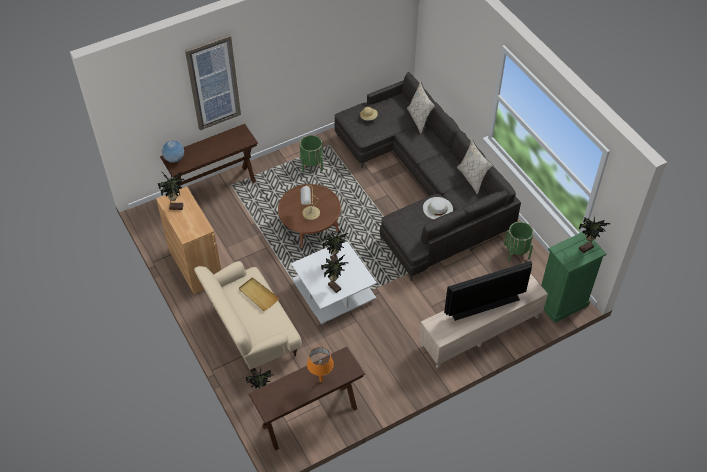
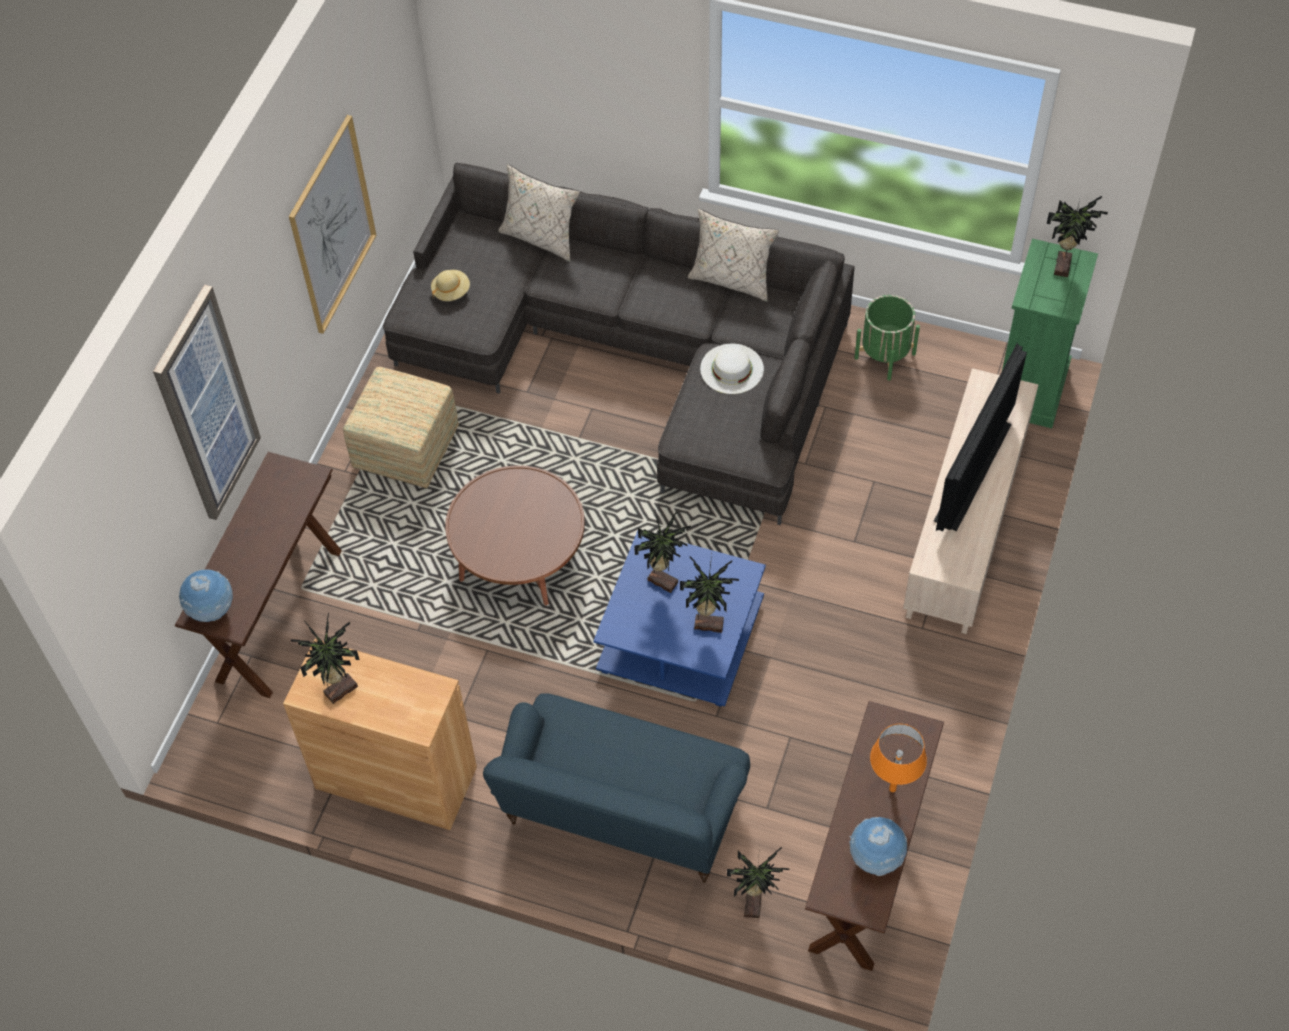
camera: 40 degrees left, 5 degrees up
beige sofa [194,261,302,376] -> blue sofa [483,693,750,883]
beige tray [239,277,279,311] -> none
white coffee table [291,239,377,324] -> blue coffee table [593,531,766,707]
green planter [300,135,323,172] -> ottoman [343,367,459,488]
table lamp [301,186,320,220] -> none
none -> picture [289,115,376,334]
none -> globe [849,817,907,876]

